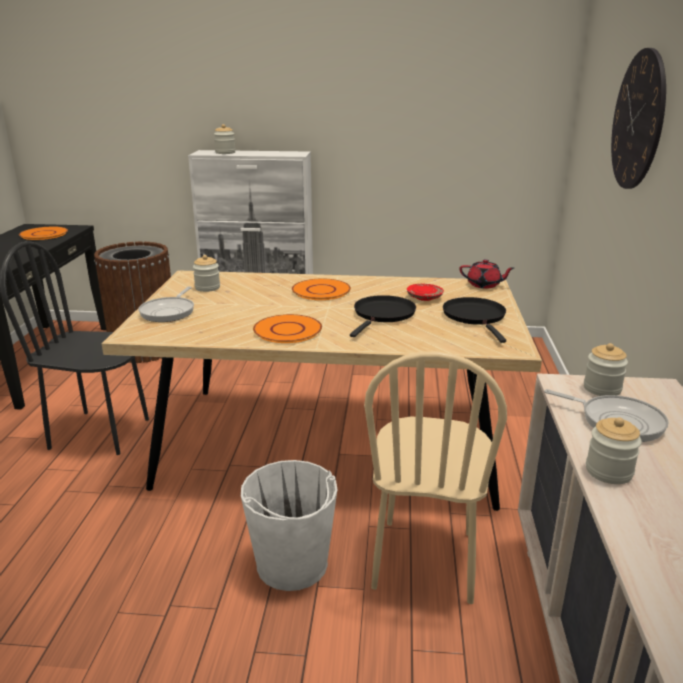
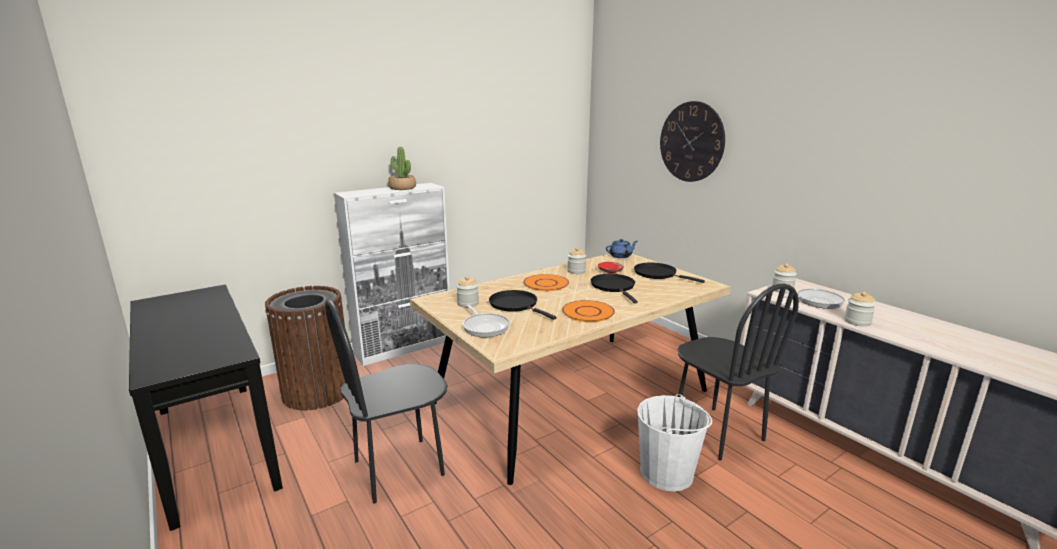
camera: 40 degrees left, 5 degrees down
orange plate [19,227,68,240] -> none
jar [214,124,236,154] -> jar moved to [567,247,586,274]
beige chair [364,351,507,604] -> black chair [677,283,799,461]
red teapot [460,259,515,289] -> blue teapot [606,239,638,258]
none -> potted plant [388,147,416,190]
none -> black frying pan [489,290,557,320]

